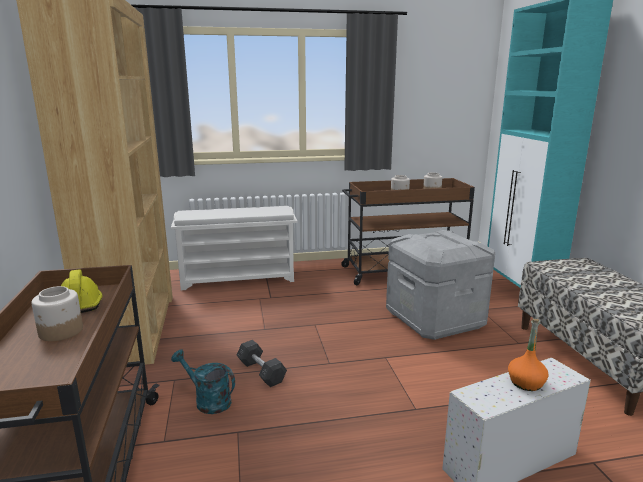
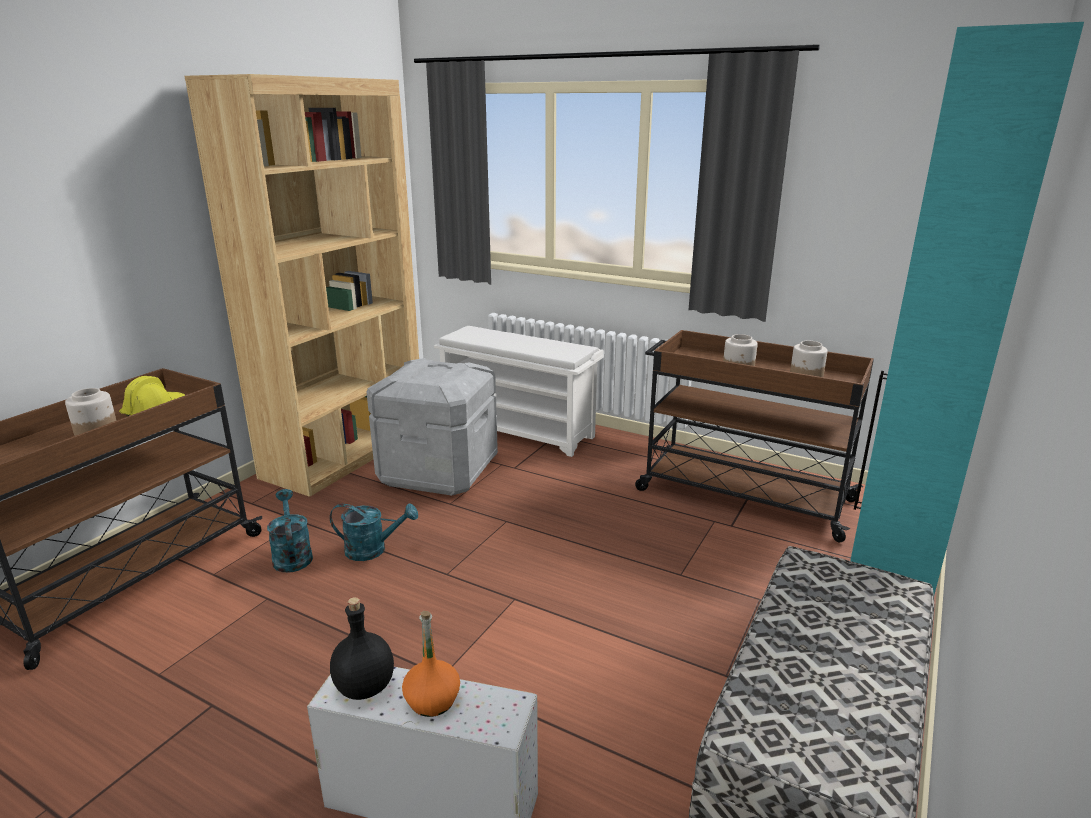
camera: 40 degrees right, 5 degrees up
grey dumbbell [237,340,287,387] -> turquoise watering can [330,503,418,561]
grey storage box [386,230,495,340] -> grey storage box moved to [367,358,498,496]
none -> black bottle [330,597,394,700]

